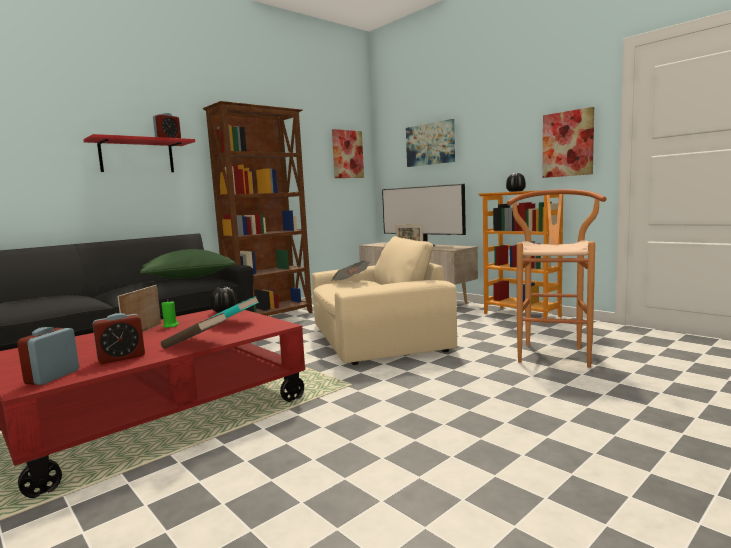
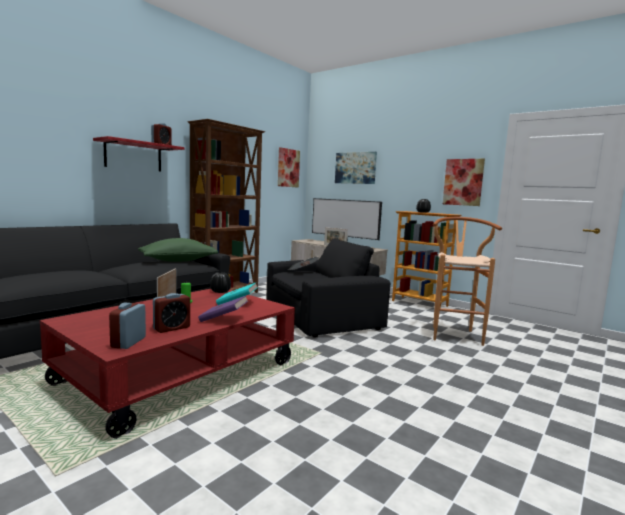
camera: 10 degrees left, 0 degrees up
brown book [161,312,228,349] -> purple book [198,296,248,322]
beige armchair [312,236,457,365] -> black armchair [266,238,390,338]

